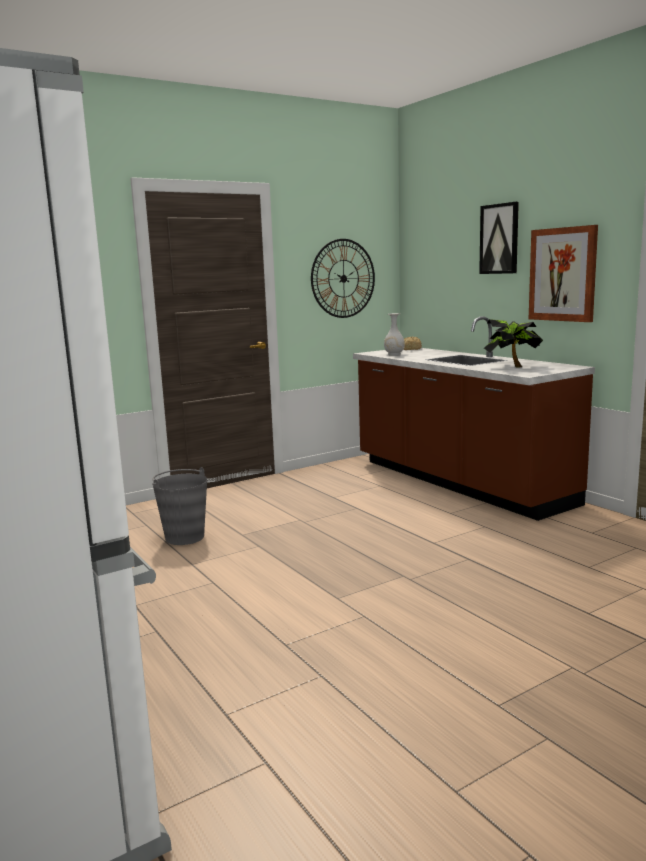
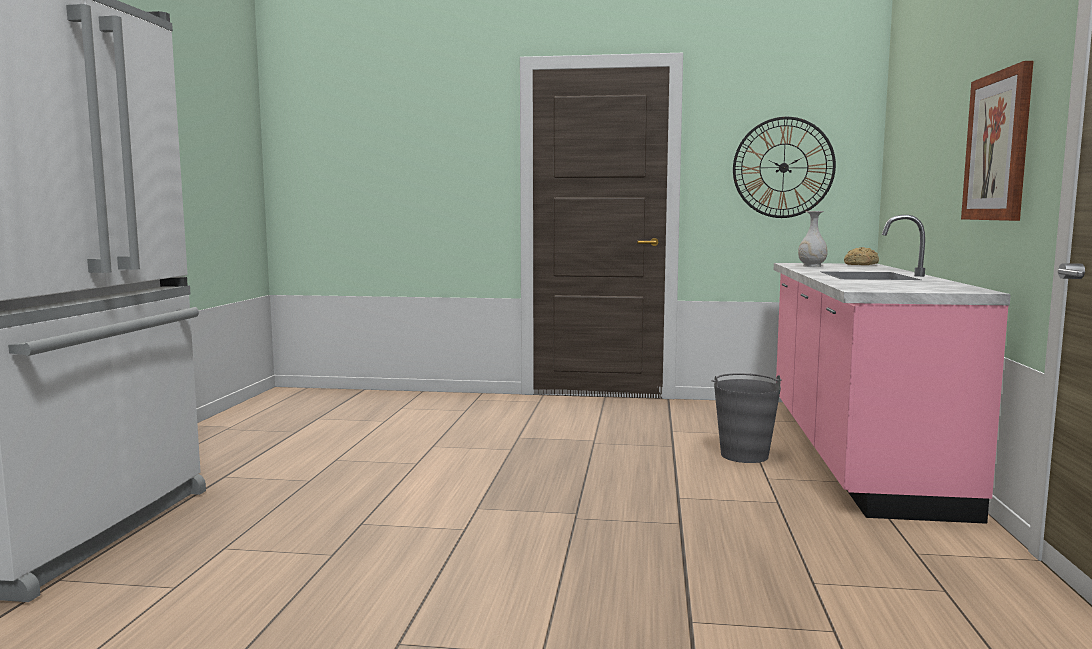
camera: 40 degrees right, 5 degrees down
grey bucket [152,467,207,545] -> grey bucket moved to [711,373,782,463]
brown counter [353,316,595,521] -> pink counter [774,215,1011,524]
picture [479,202,519,274] -> none
potted plant [484,319,543,367] -> none

